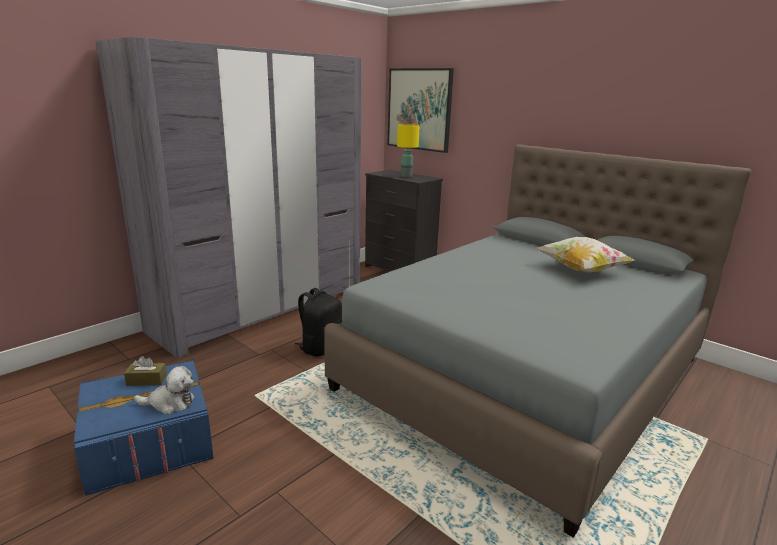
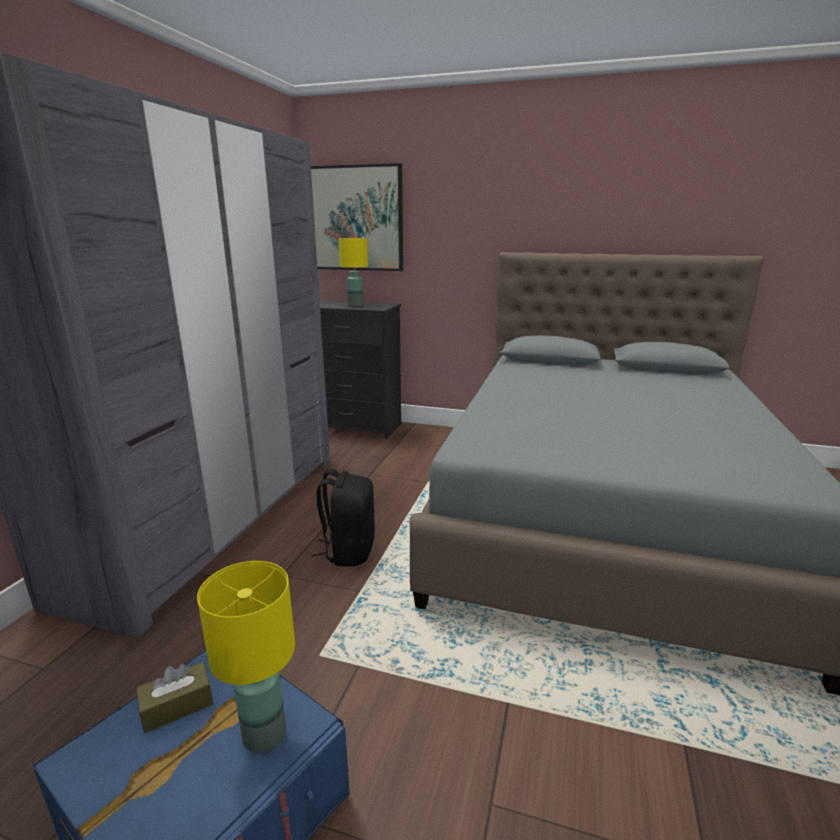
camera: 25 degrees left, 0 degrees up
plush toy [134,366,194,415] -> yellow table lamp [197,561,295,753]
pillow [537,237,635,272] -> none

